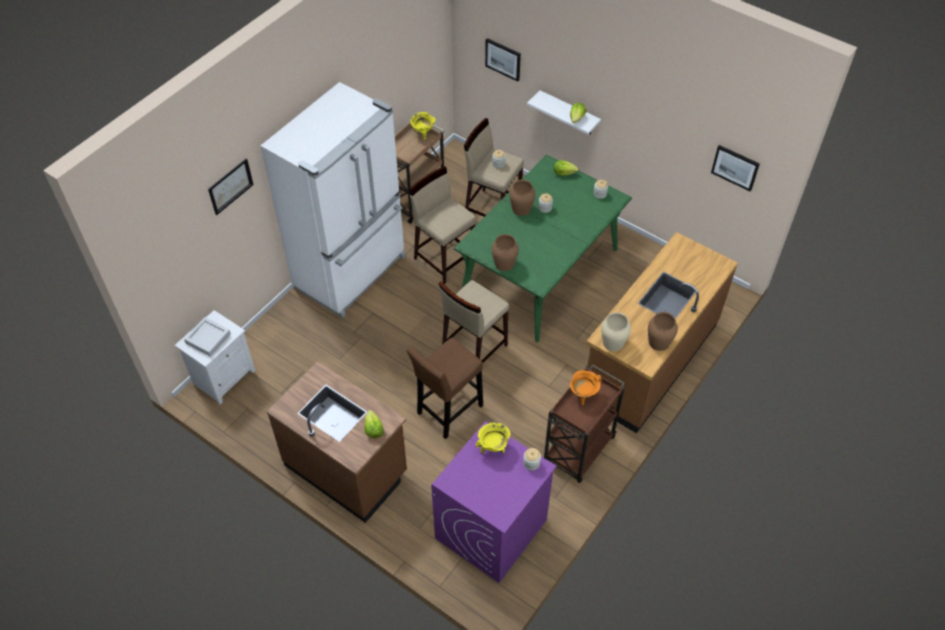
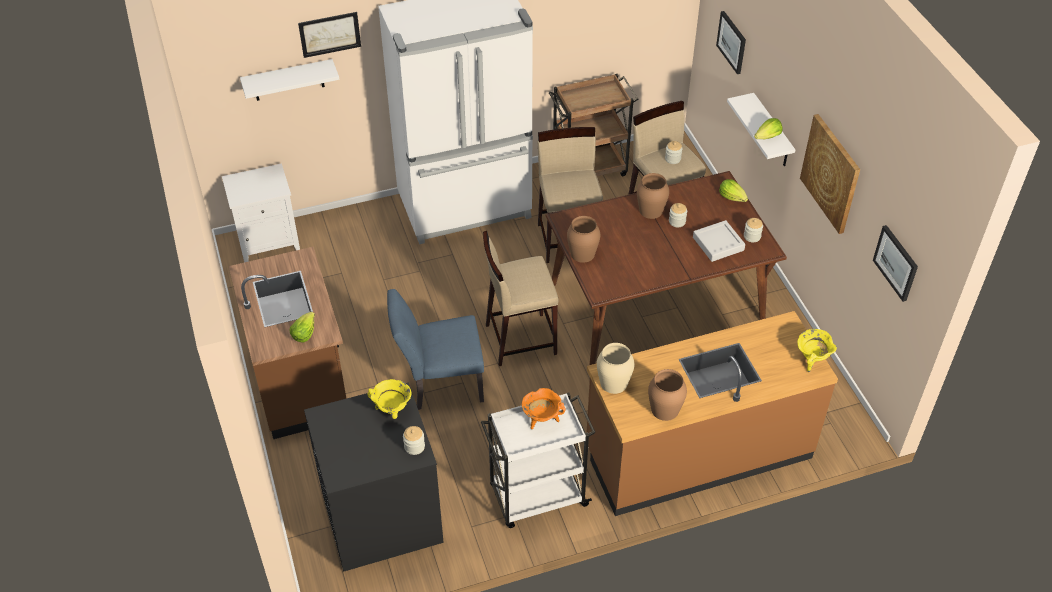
camera: 35 degrees right, 5 degrees down
grey tray [184,317,231,357] -> grey tray moved to [693,220,745,262]
brown stool [407,337,483,439] -> blue chair [387,289,484,410]
yellow cooking pot [410,112,436,141] -> yellow cooking pot moved to [797,329,837,372]
purple washing machine [431,421,557,583] -> black washing machine [304,382,444,572]
green dining table [454,155,632,342] -> brown dining table [546,171,787,365]
brown cart [544,364,625,483] -> white cart [481,393,596,528]
none -> white shelf [240,59,339,101]
none -> picture [800,114,860,234]

